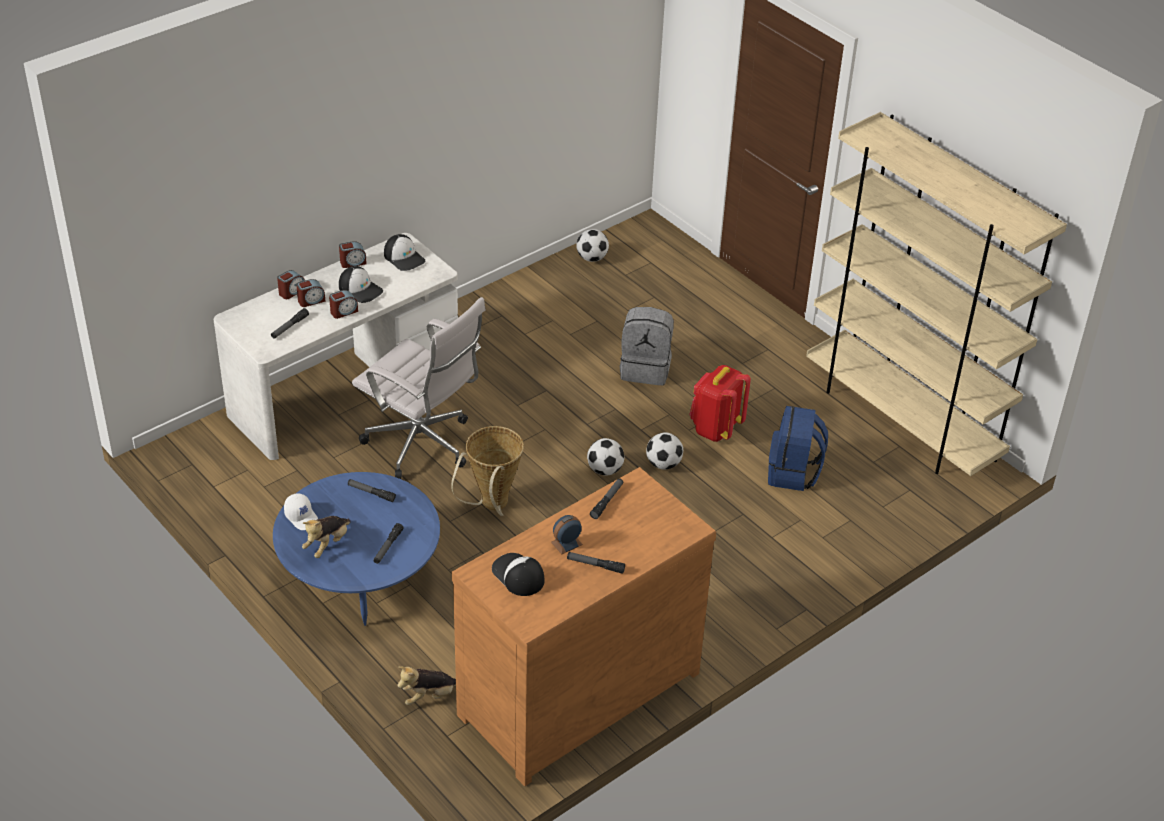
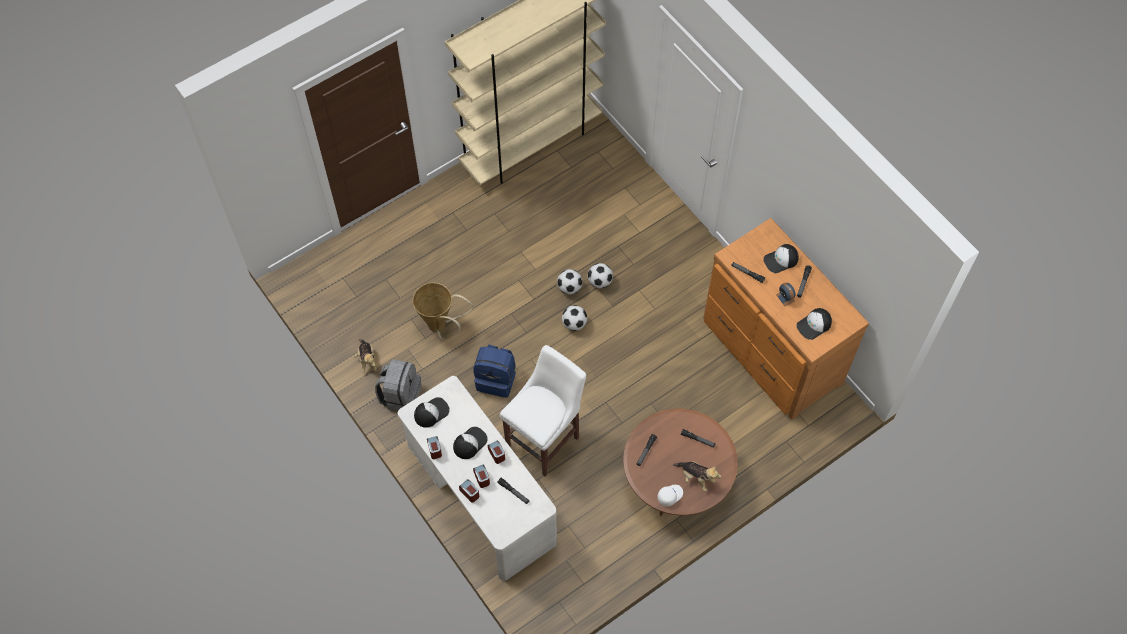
camera: 85 degrees left, 20 degrees up
blue coffee table [273,472,440,626] -> brown coffee table [623,408,738,516]
white office chair [352,297,485,479] -> white stool [500,345,586,476]
plush toy [397,666,456,705] -> plush toy moved to [354,339,377,373]
basket [451,426,524,516] -> basket moved to [413,283,473,340]
football [576,229,609,262] -> football moved to [588,263,613,288]
grey backpack [620,307,674,385] -> grey backpack moved to [375,359,421,411]
red backpack [689,365,751,442] -> none
blue backpack [768,406,828,491] -> blue backpack moved to [473,345,516,397]
none -> cap [763,244,799,273]

